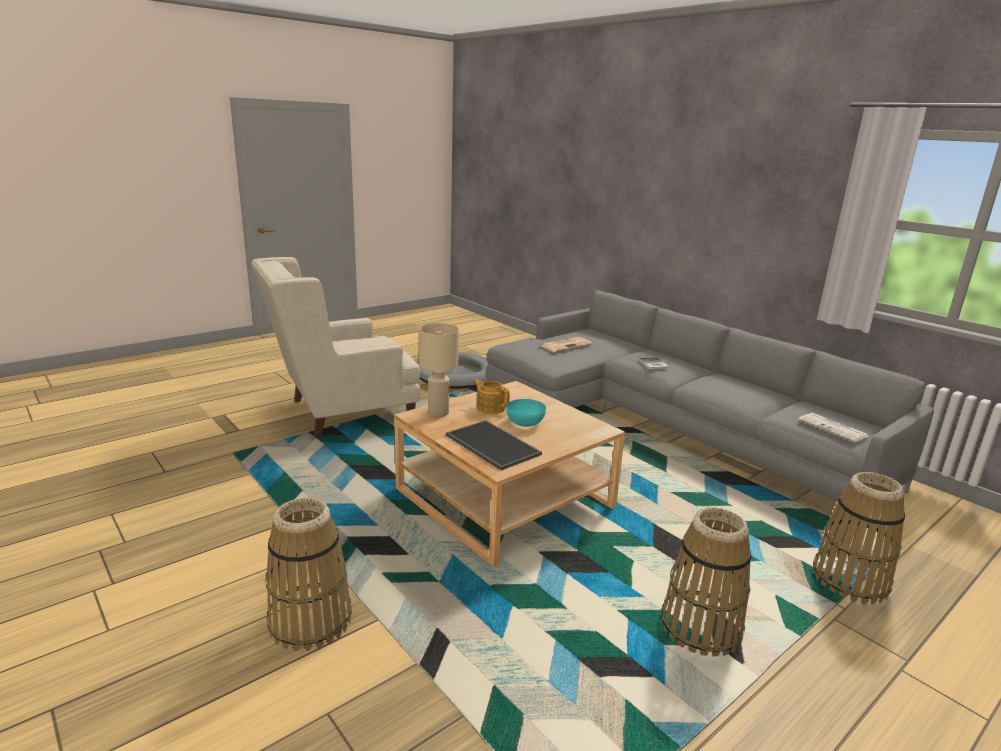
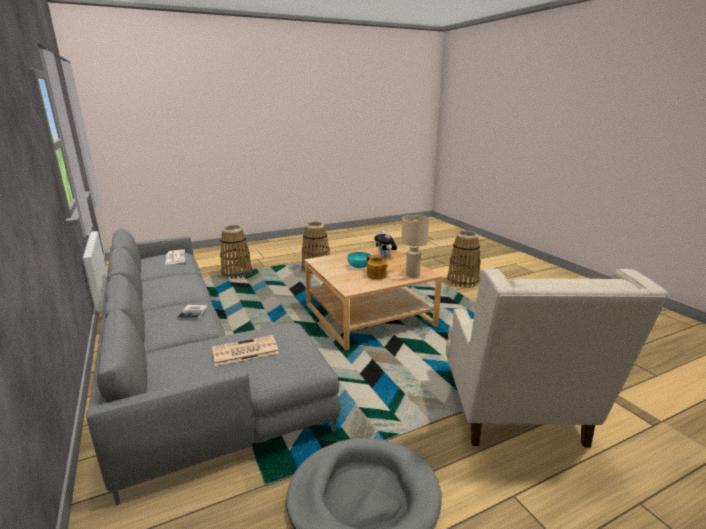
camera: 165 degrees left, 0 degrees up
beige armchair [251,257,420,437] -> beige armchair turned 105 degrees clockwise [446,268,668,448]
tray [446,420,542,470] -> plush toy [374,230,397,258]

